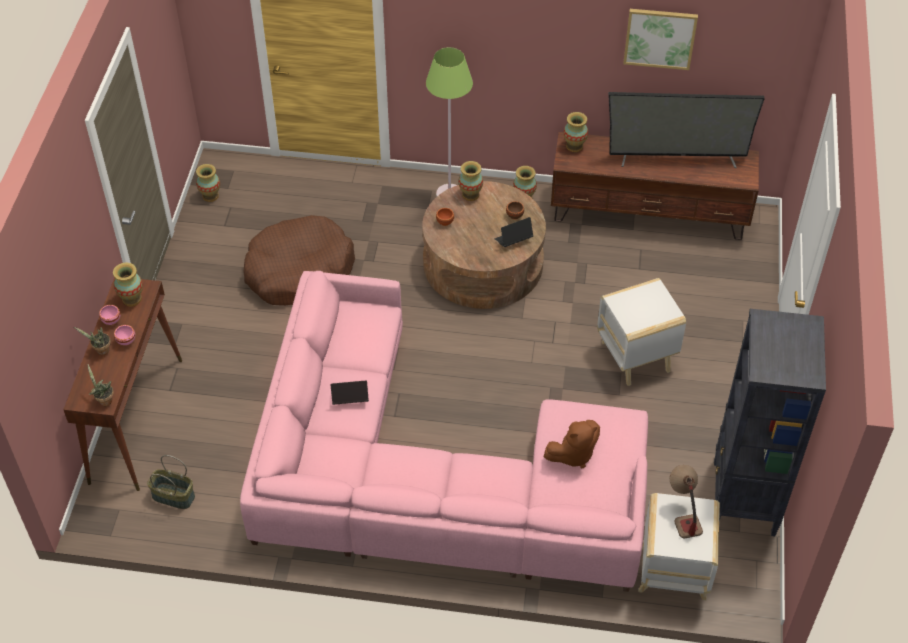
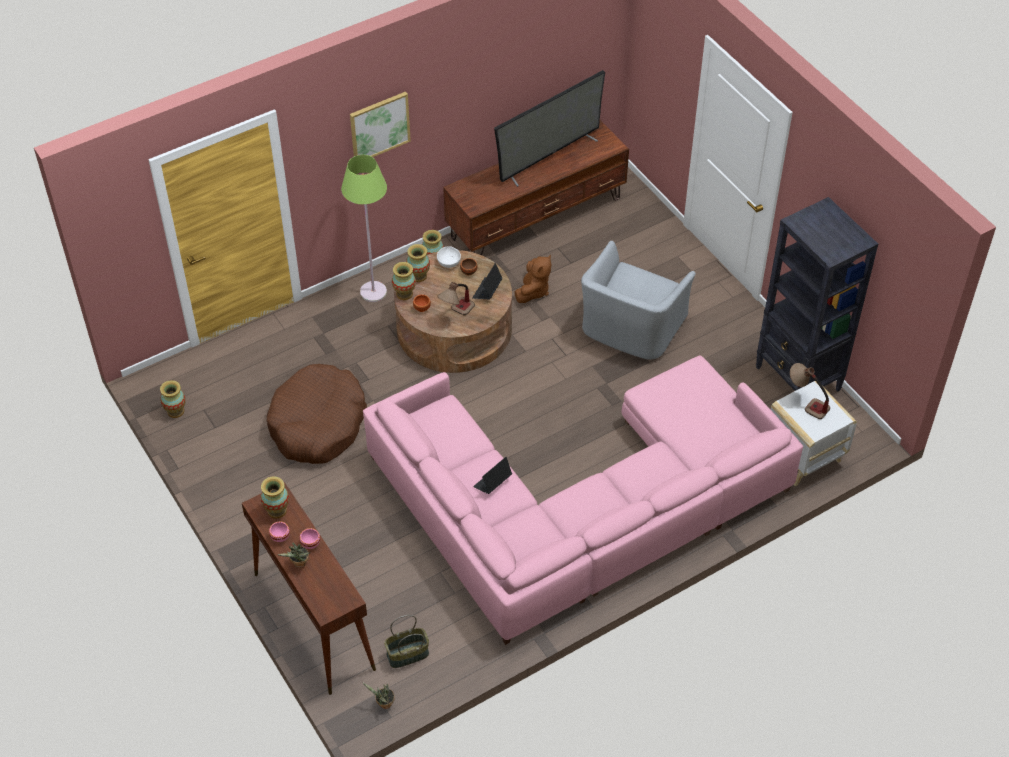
camera: 40 degrees left, 0 degrees up
potted plant [88,365,114,406] -> potted plant moved to [363,683,395,709]
brown plush toy [544,420,600,468] -> brown plush toy moved to [514,255,551,303]
vase [564,112,588,152] -> vase moved to [392,262,416,300]
white side table [597,278,686,386] -> grey armchair [581,241,696,359]
picture [623,9,698,70] -> picture moved to [350,92,411,157]
none -> white bowl [437,246,461,268]
none -> table lamp [437,282,475,315]

